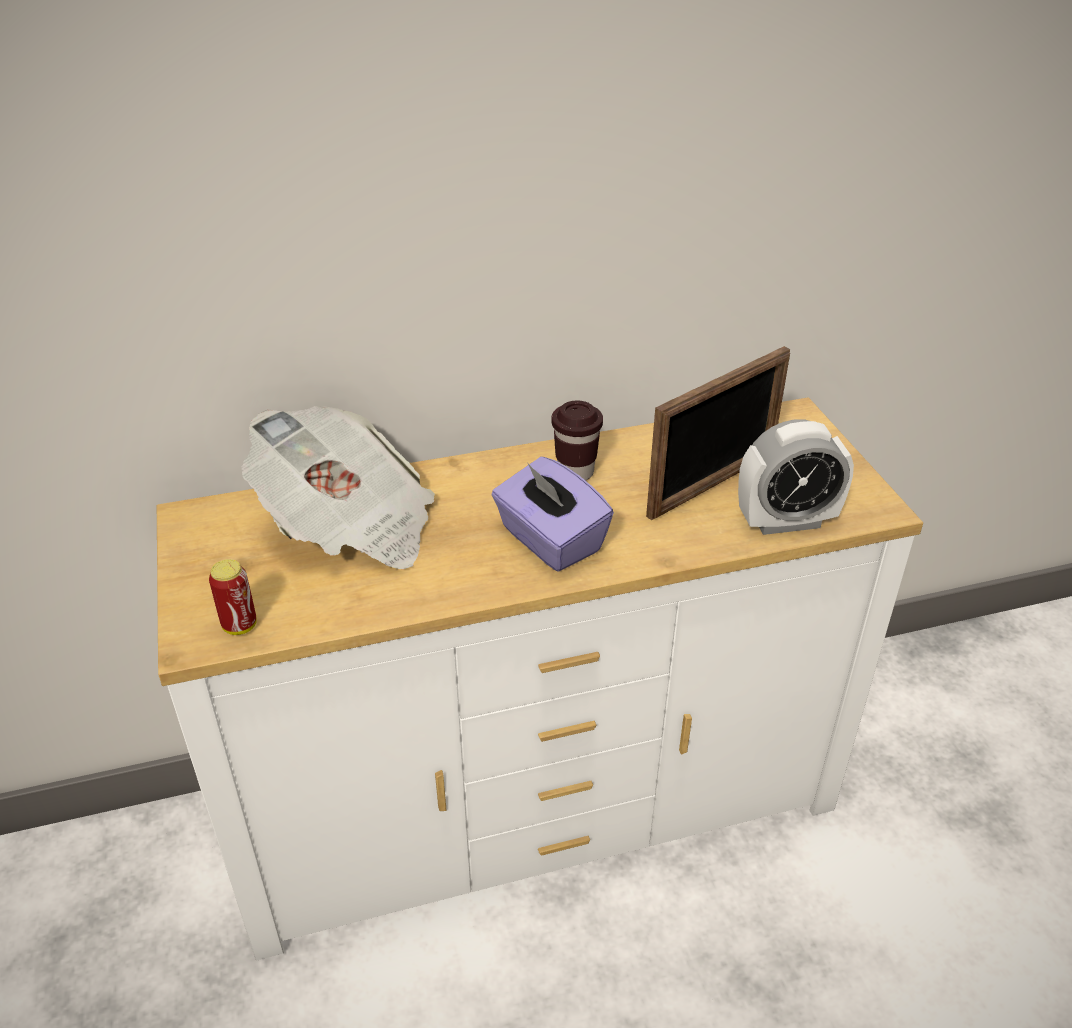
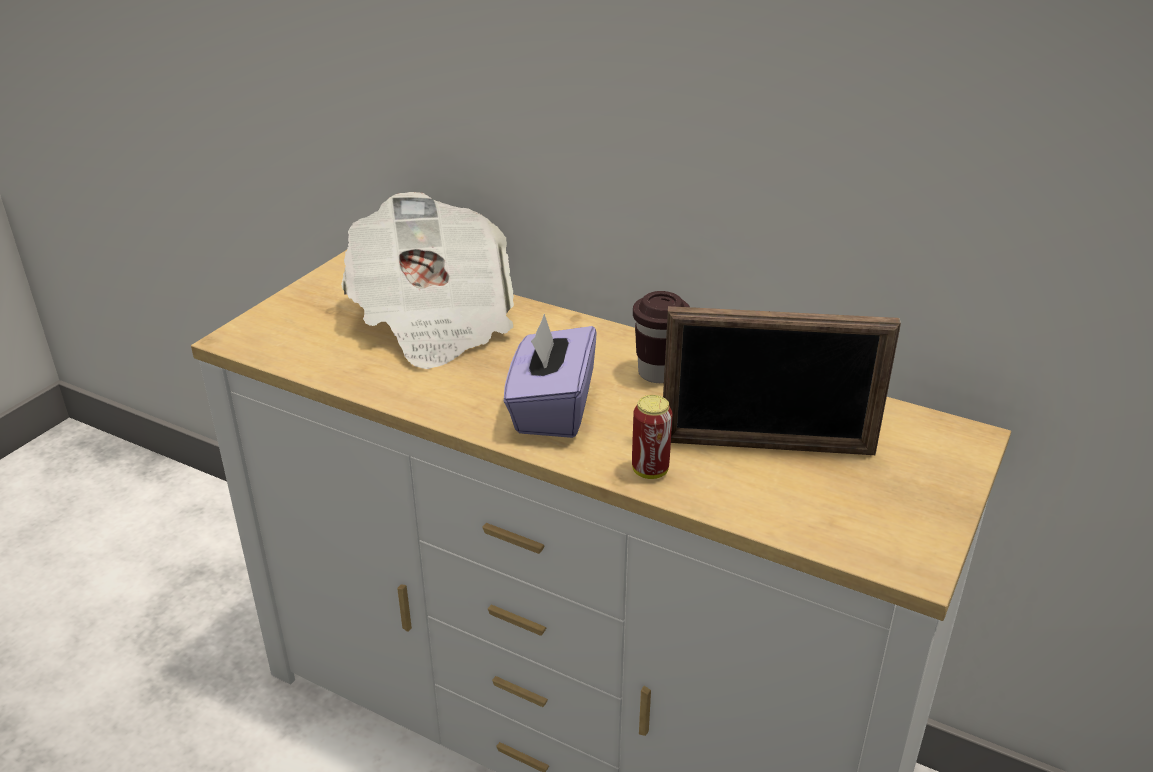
camera: 45 degrees right, 5 degrees down
can [209,559,257,635] -> can moved to [632,395,673,479]
alarm clock [738,419,854,535] -> none

